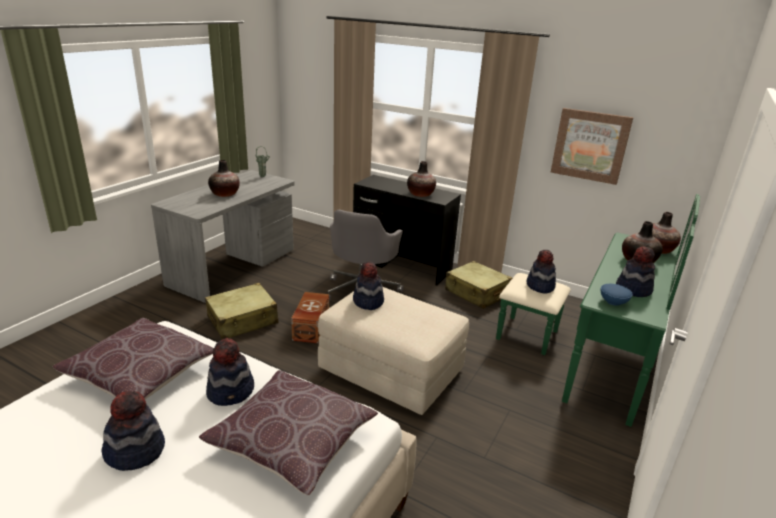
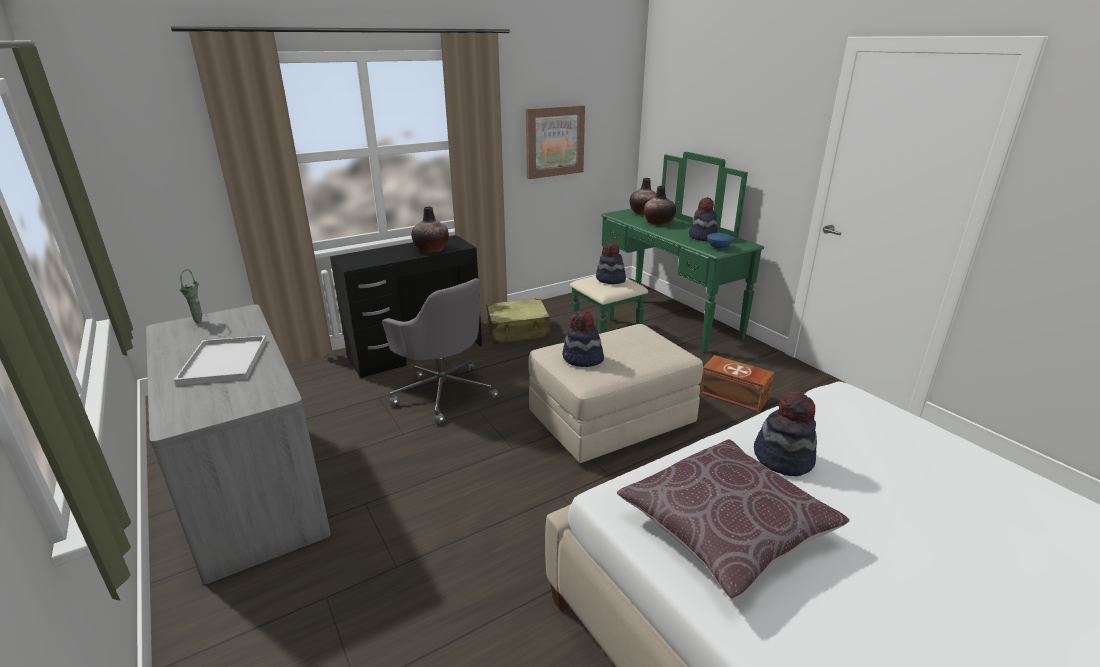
camera: 60 degrees left, 0 degrees up
hat [102,391,165,471] -> none
brown pillow [199,370,378,495] -> none
beige suitcase [205,283,278,339] -> none
vase [208,160,240,197] -> white tray [174,335,267,386]
brown storage box [291,292,329,343] -> brown storage box moved to [700,355,774,413]

